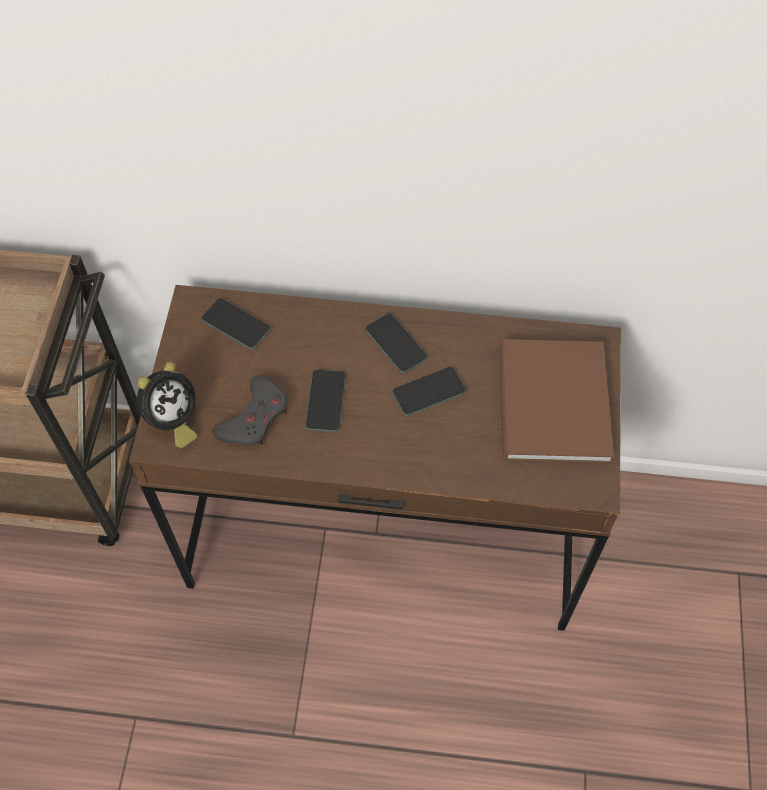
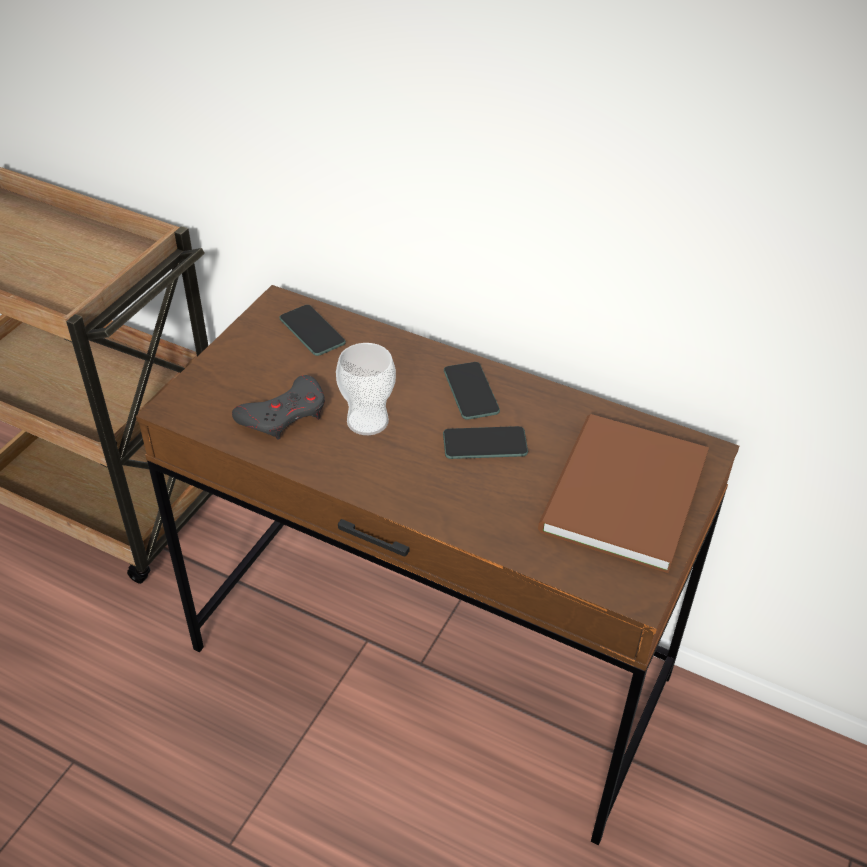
camera: 20 degrees right, 15 degrees down
alarm clock [137,362,197,448] -> none
phone [305,369,346,432] -> cup [336,343,396,435]

